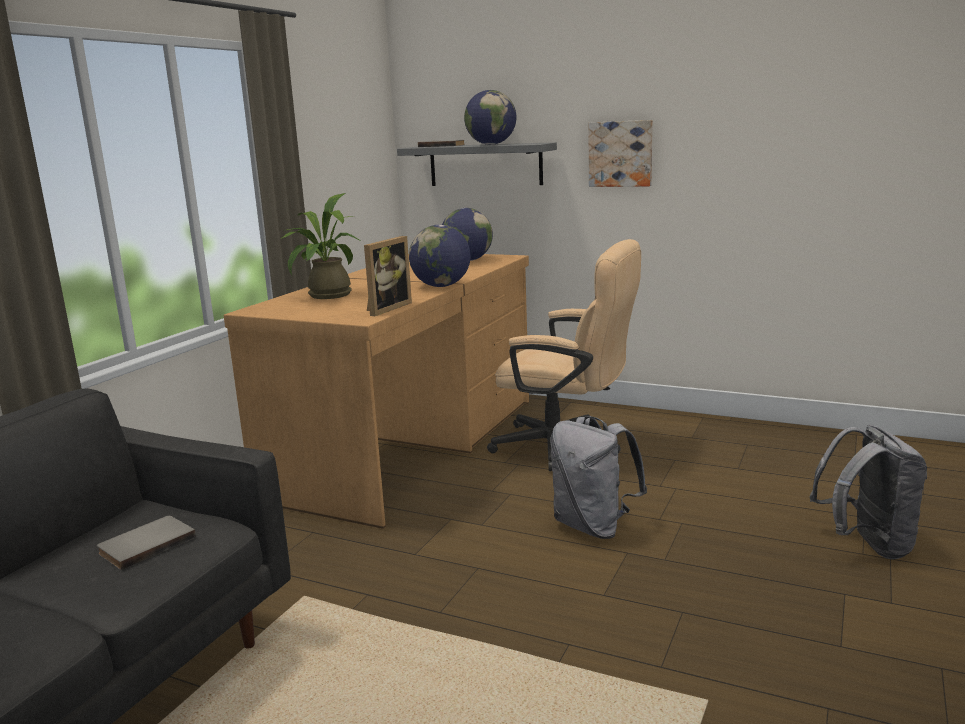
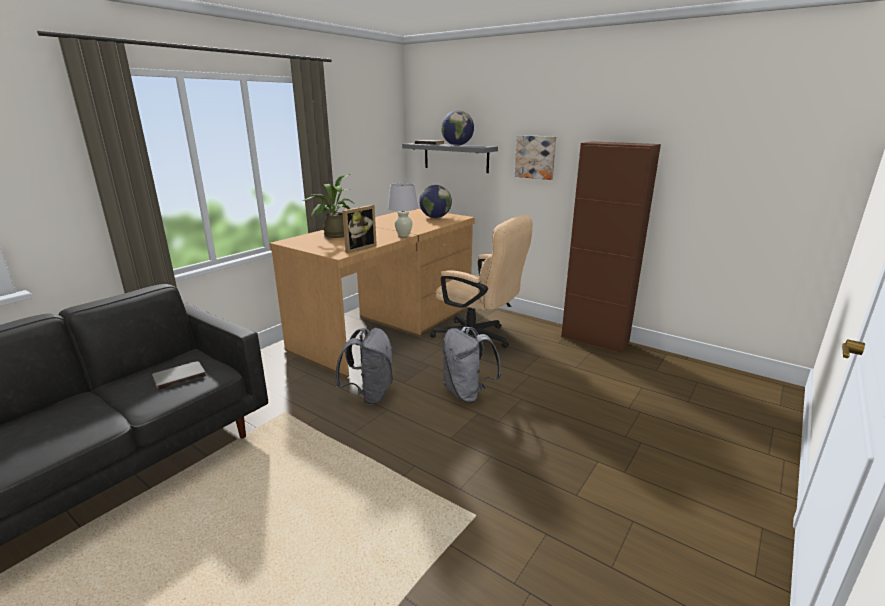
camera: 10 degrees right, 5 degrees up
globe [409,225,470,287] -> white table lamp [388,183,418,237]
grey backpack [809,425,927,559] -> grey backpack moved to [335,328,393,405]
none -> brown cabinet [561,141,661,353]

